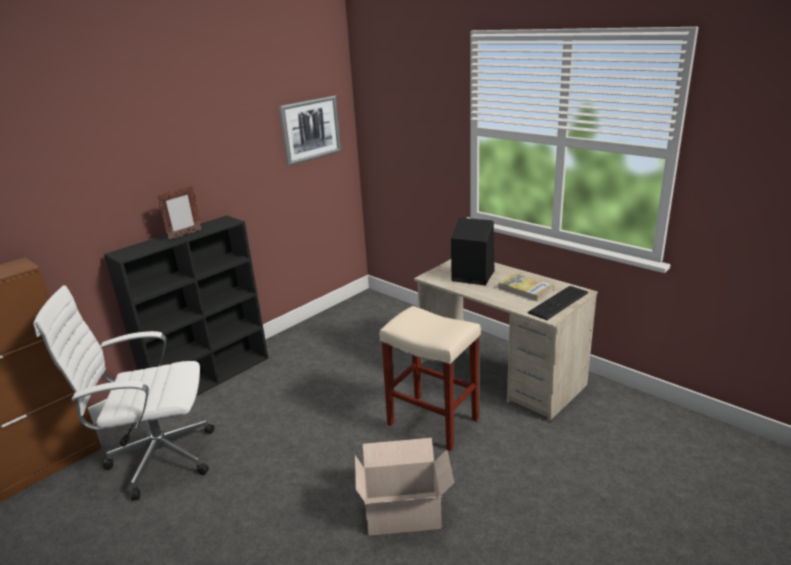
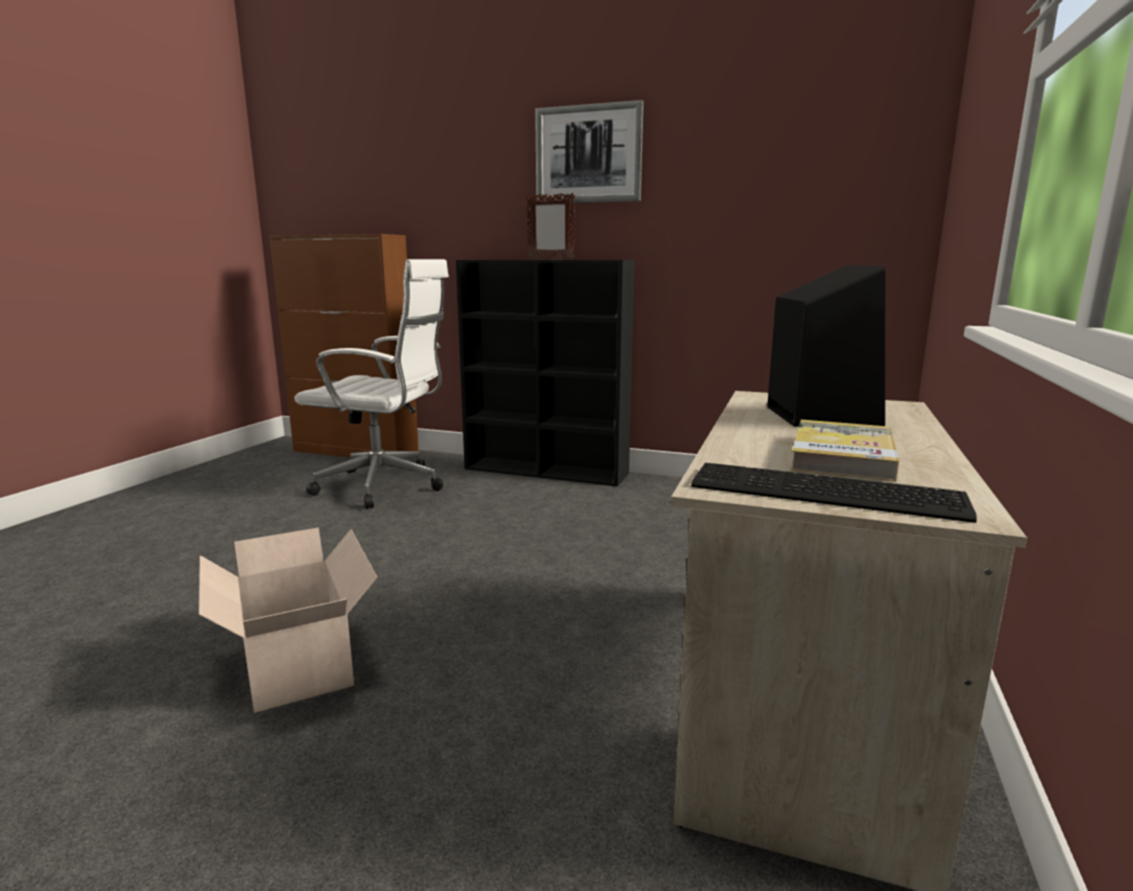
camera: 65 degrees right, 10 degrees down
white office chair [33,285,214,501] -> white office chair turned 135 degrees clockwise [294,259,449,509]
picture [279,95,341,166] -> picture moved to [535,100,643,203]
beige stool [380,306,481,451] -> none

